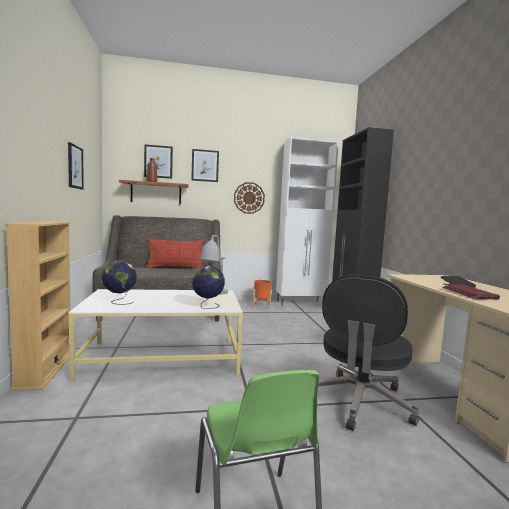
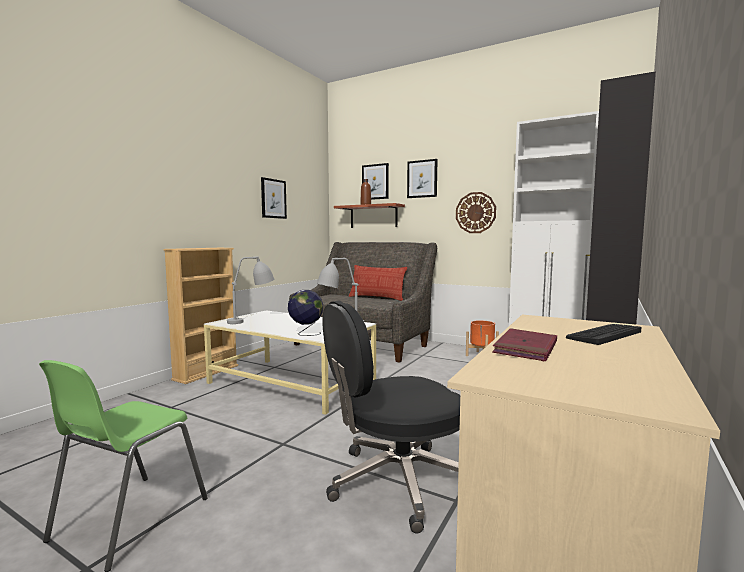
camera: 40 degrees right, 0 degrees up
globe [102,261,137,305] -> grey table lamp [227,257,274,324]

